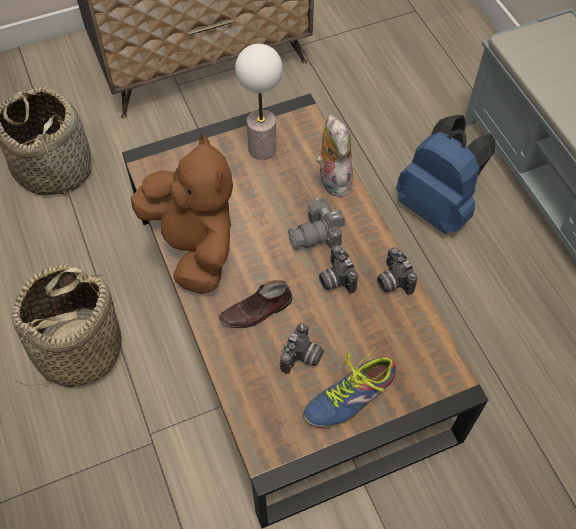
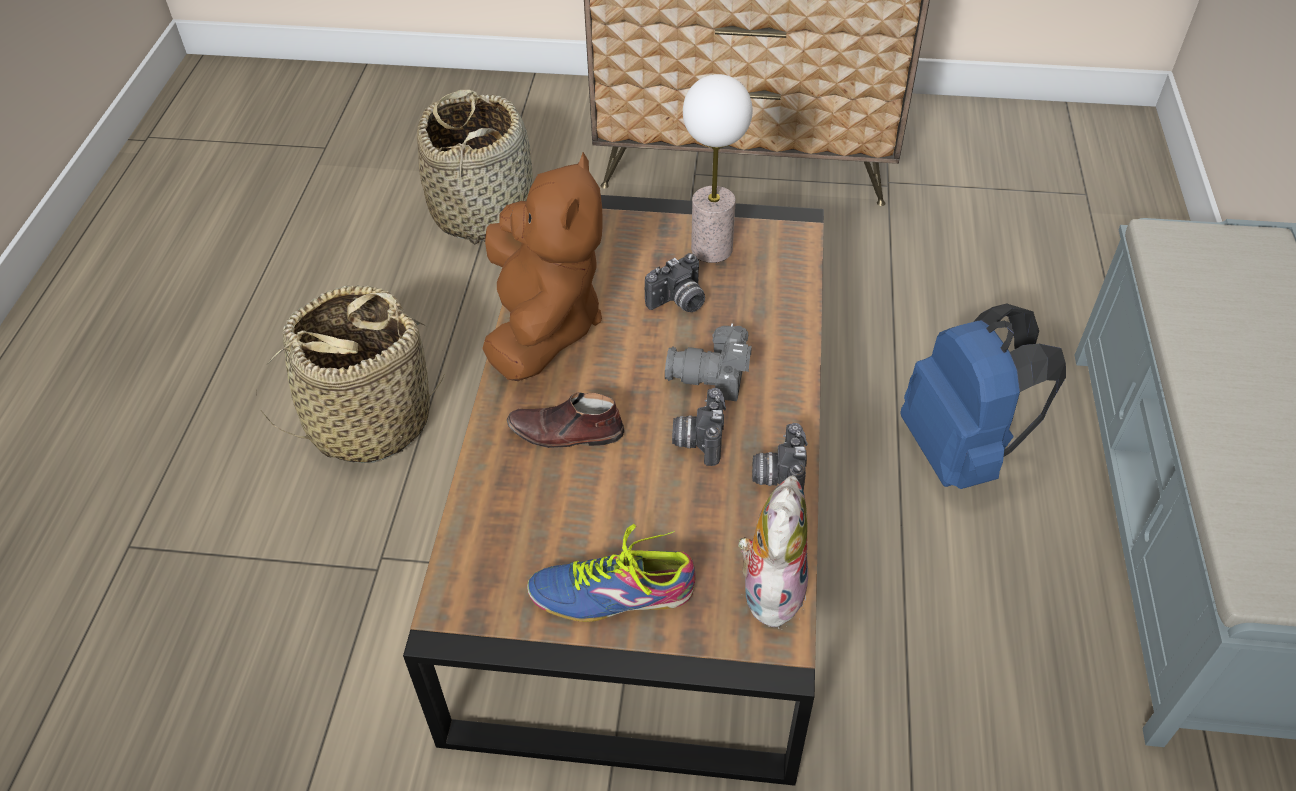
camera: 30 degrees right, 10 degrees down
camera [280,323,324,374] -> camera moved to [645,253,705,312]
plush toy [316,115,353,197] -> plush toy moved to [738,475,808,633]

